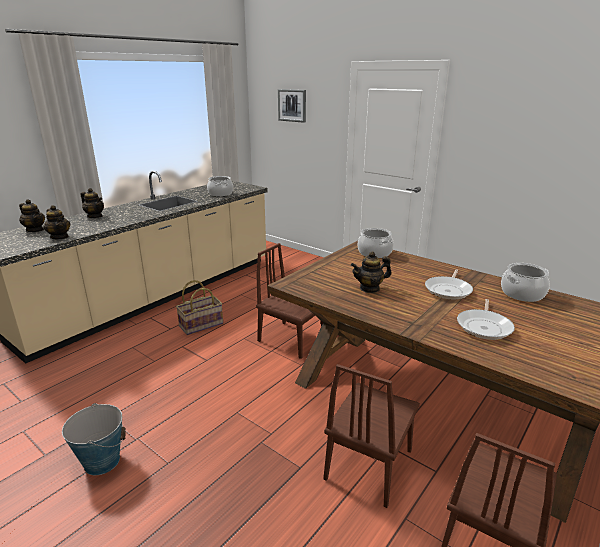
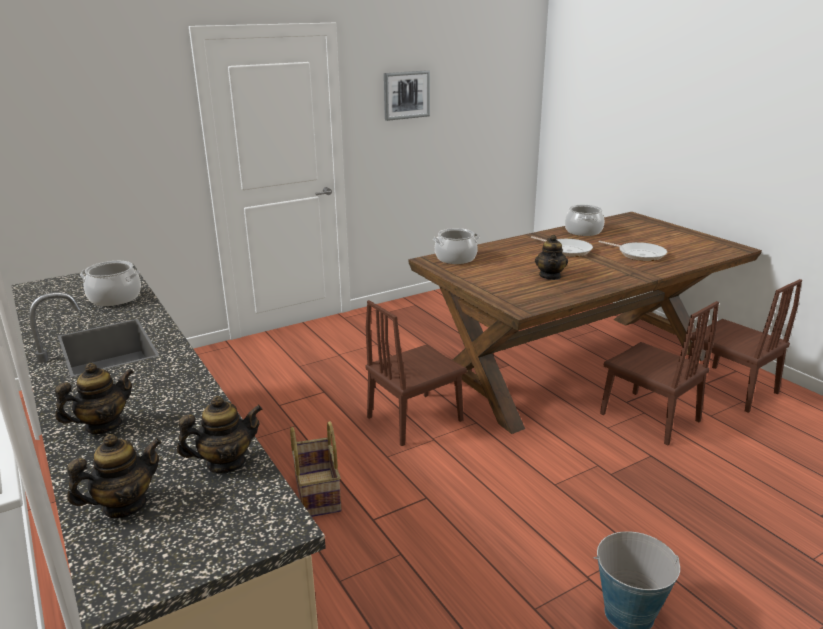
camera: 70 degrees left, 0 degrees up
picture [278,89,306,123] -> picture moved to [384,70,430,121]

